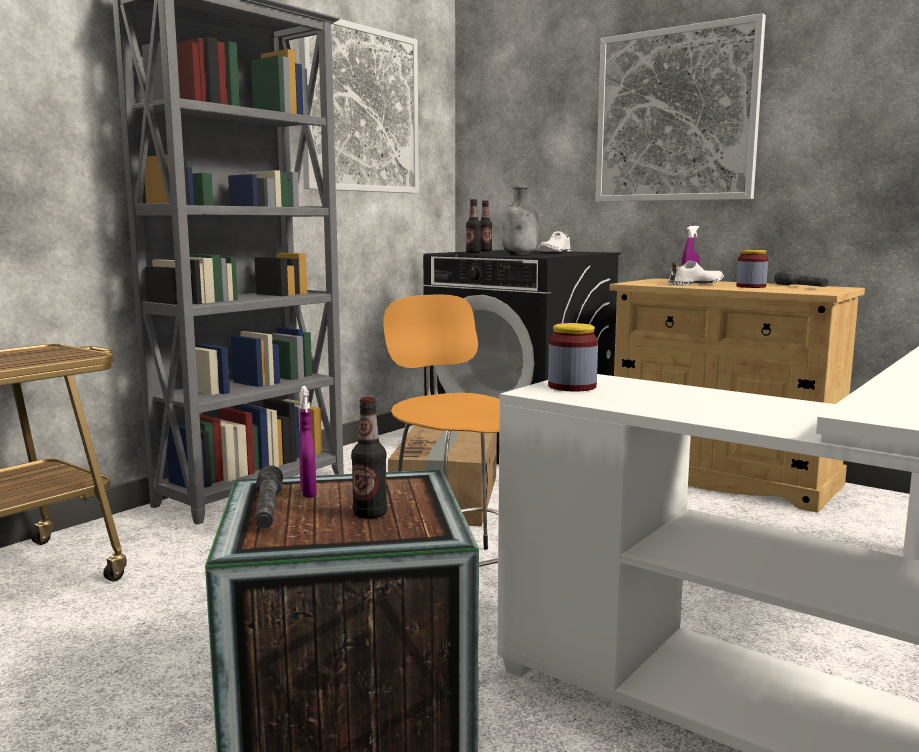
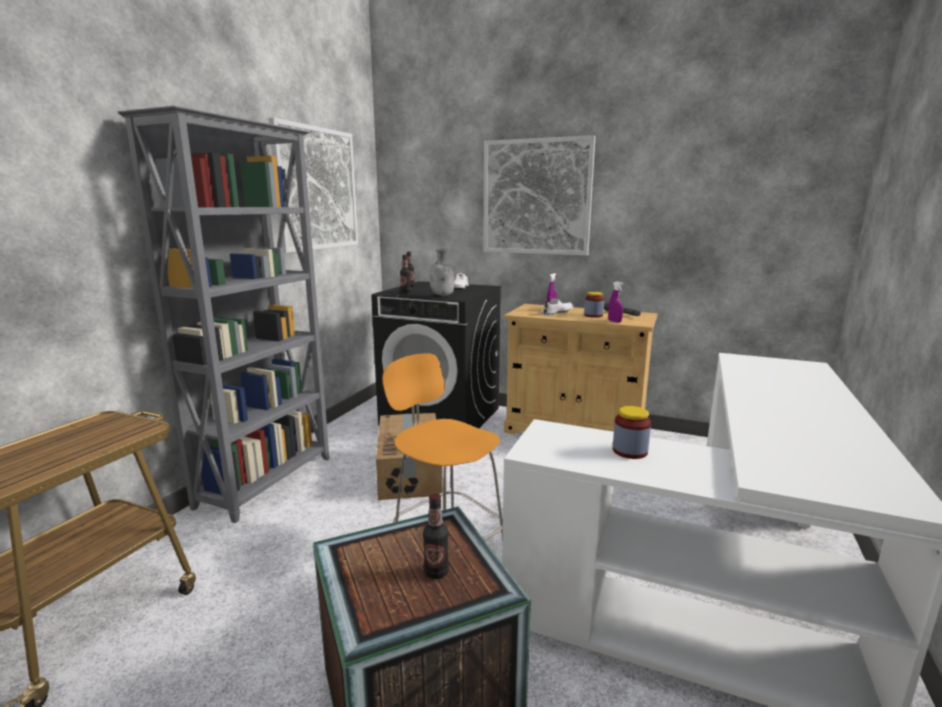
camera: 15 degrees left, 5 degrees up
grey flashlight [254,465,283,529] -> none
purple spray bottle [299,386,316,498] -> purple spray bottle moved to [608,282,623,323]
jar [548,323,598,391] -> jar moved to [613,406,651,459]

